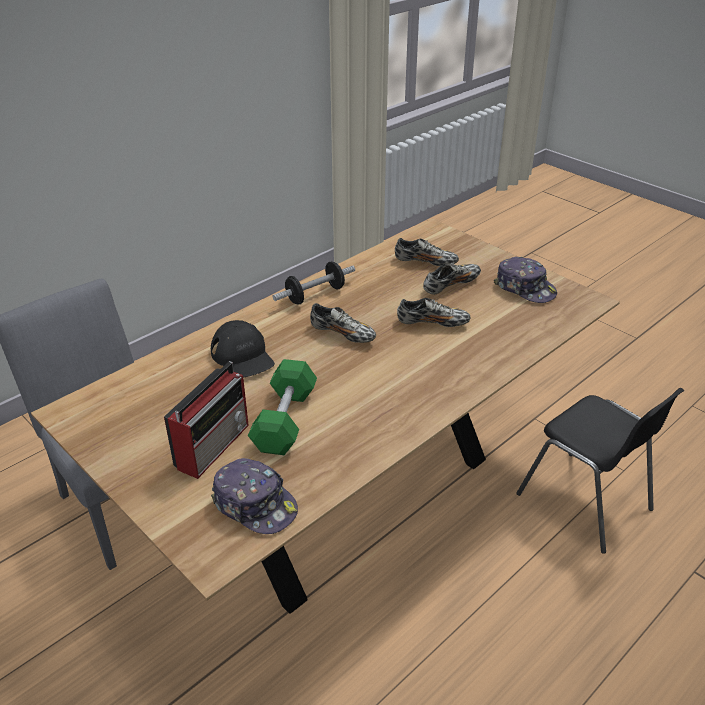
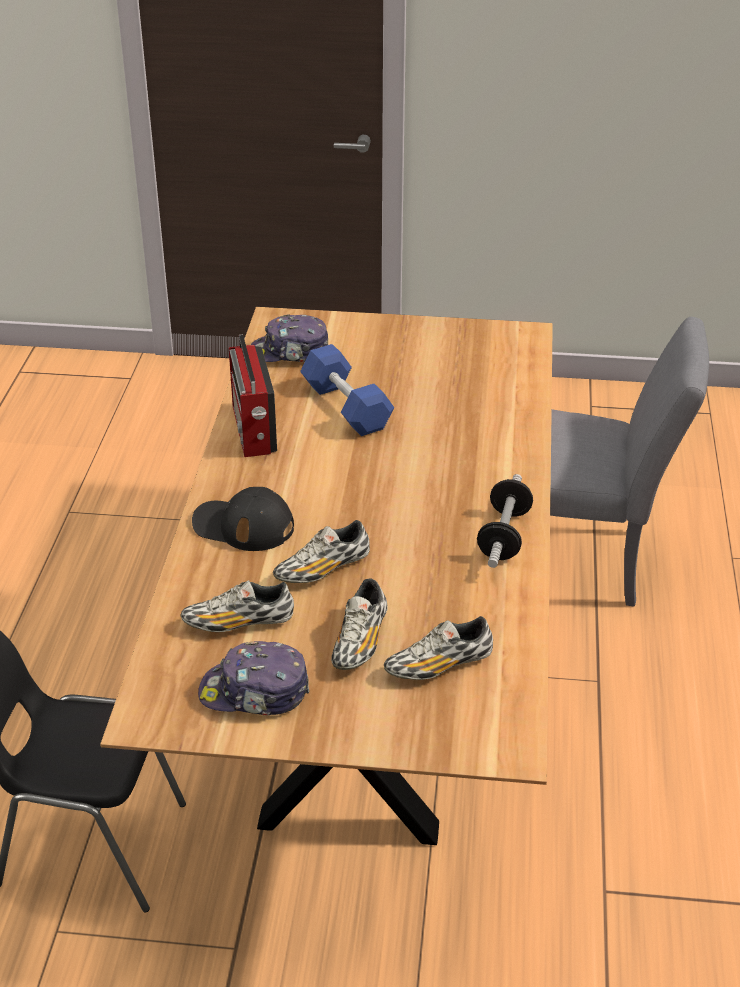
camera: 140 degrees right, 0 degrees up
radio [164,361,249,479] -> radio moved to [229,335,277,457]
black cap [211,320,275,378] -> black cap moved to [192,487,294,551]
green dumbbell [248,359,317,455] -> blue dumbbell [300,344,394,436]
shoe [310,303,376,343] -> shoe moved to [181,580,294,632]

